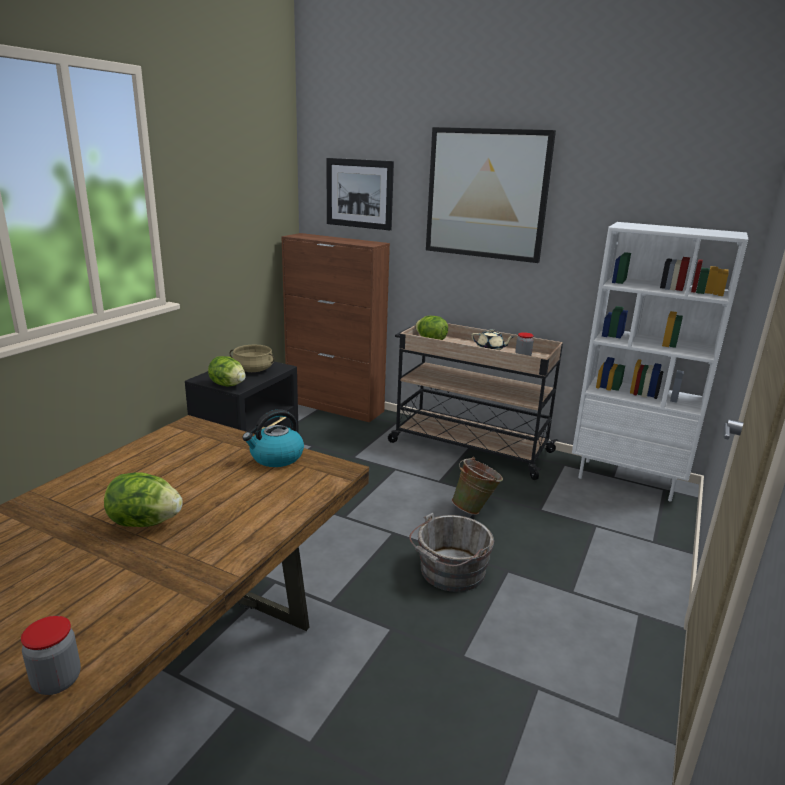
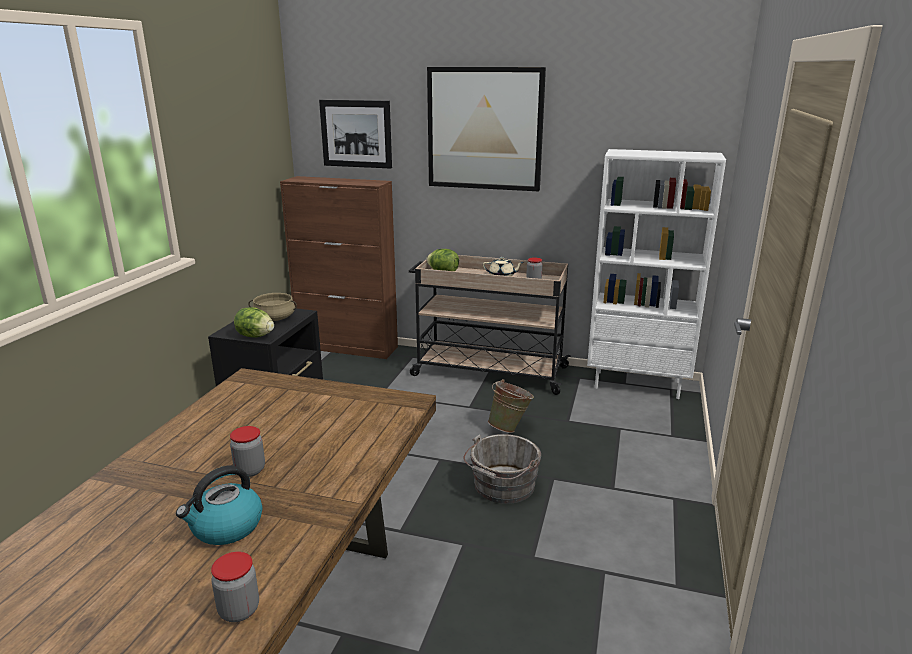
camera: 10 degrees left, 0 degrees up
lettuce [104,472,183,527] -> jar [230,426,265,477]
kettle [242,409,304,467] -> kettle moved to [176,466,262,545]

